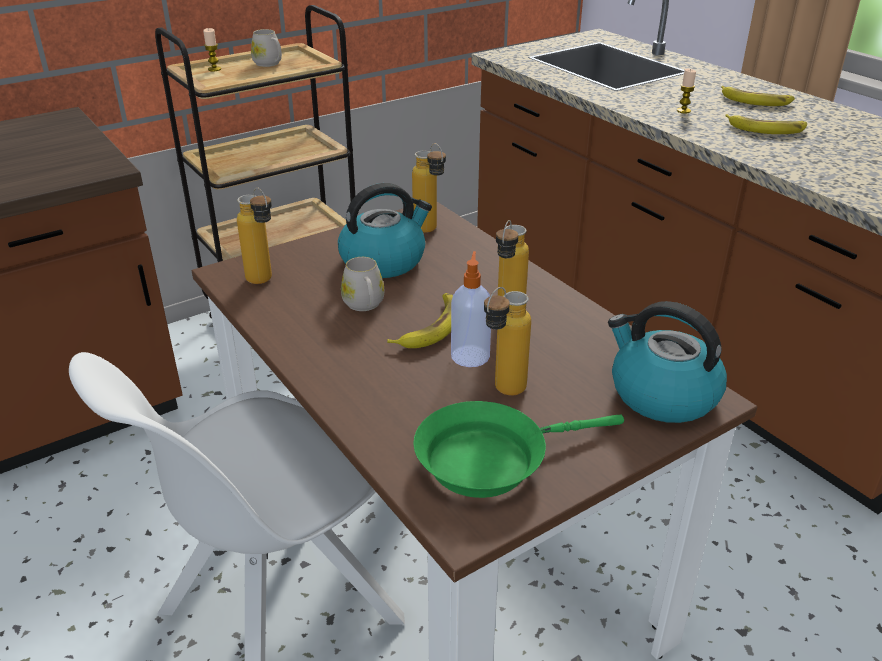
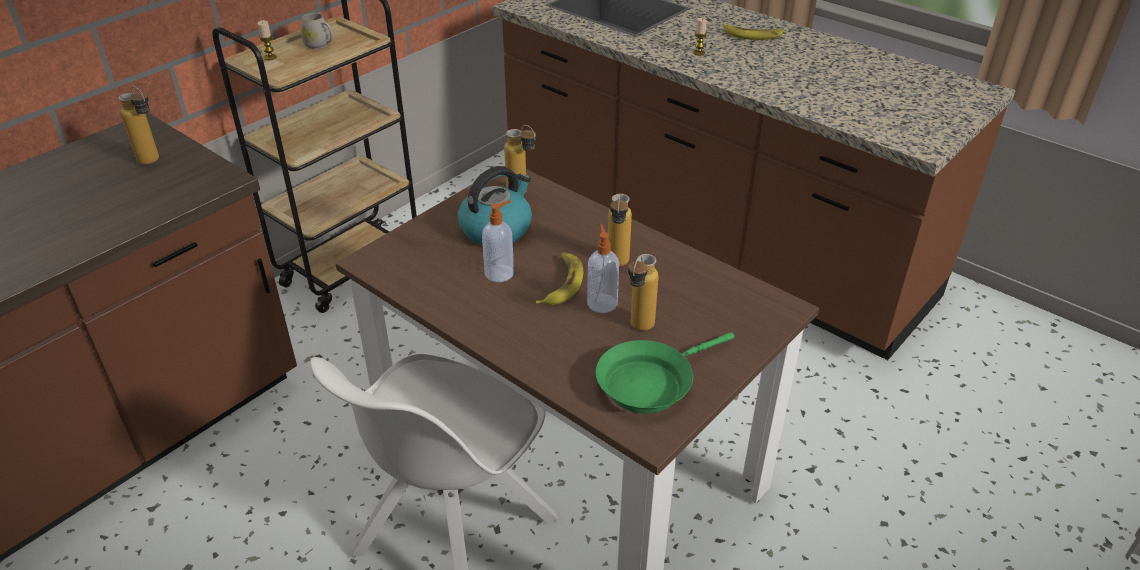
camera: 15 degrees left, 5 degrees up
bottle [237,187,272,284] -> bottle moved to [118,86,159,165]
white mug [341,257,384,311] -> soap dispenser [482,200,514,282]
kettle [608,301,727,423] -> none
banana [725,114,807,134] -> none

